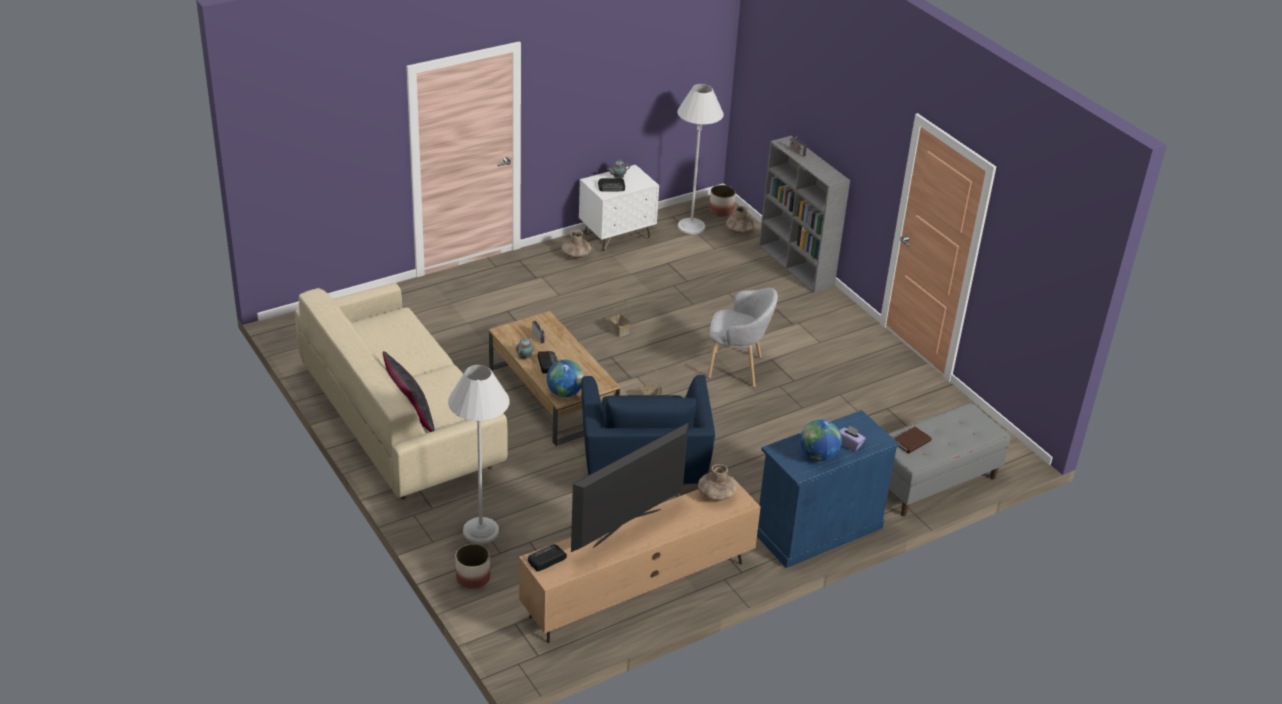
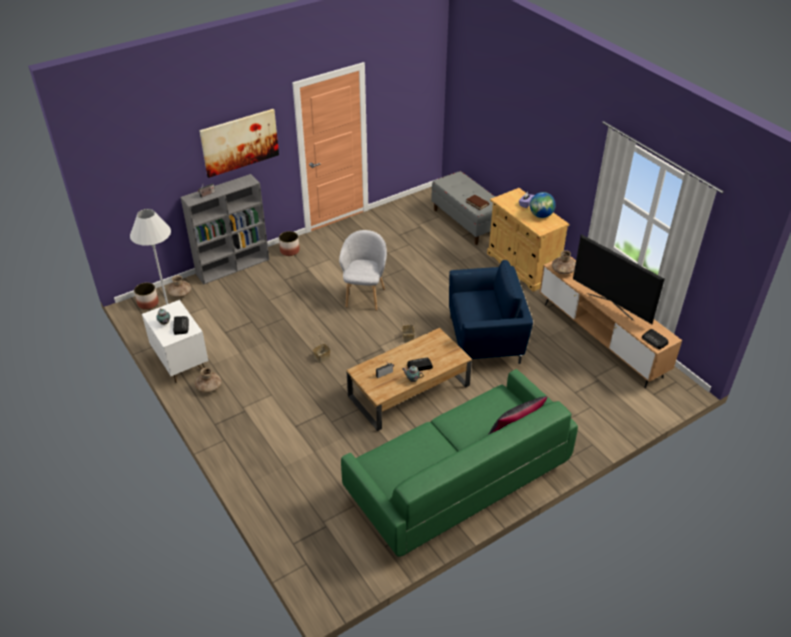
camera: 90 degrees left, 5 degrees up
beige sofa [295,283,507,500] -> green sofa [341,369,578,557]
white floor lamp [448,365,510,544] -> none
planter [455,543,490,589] -> planter moved to [279,231,300,256]
globe [547,360,584,397] -> none
blue cabinet [757,410,899,568] -> beige cabinet [487,188,569,291]
none -> picture [199,109,279,178]

